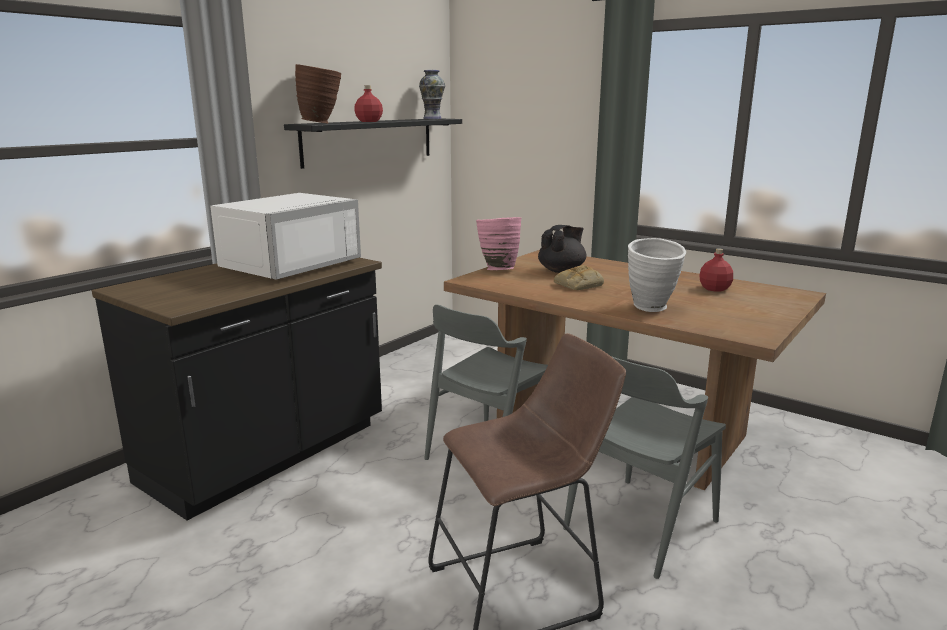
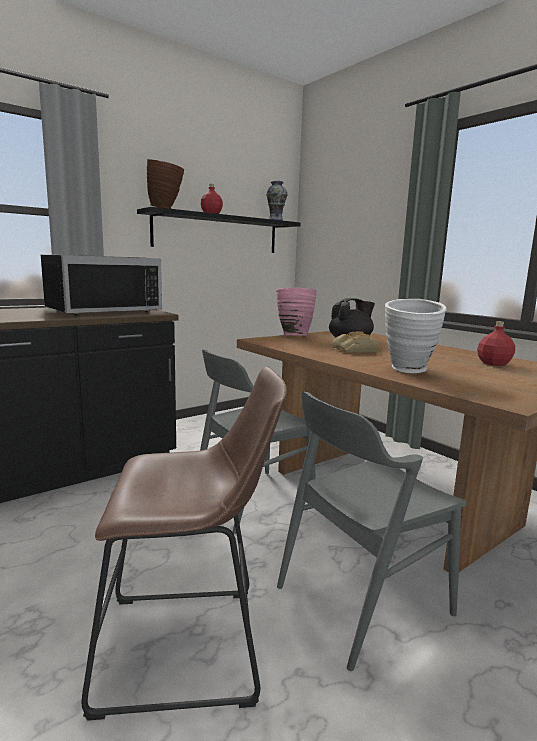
camera: 15 degrees right, 5 degrees down
white microwave [210,193,361,280] -> black microwave [41,255,162,316]

